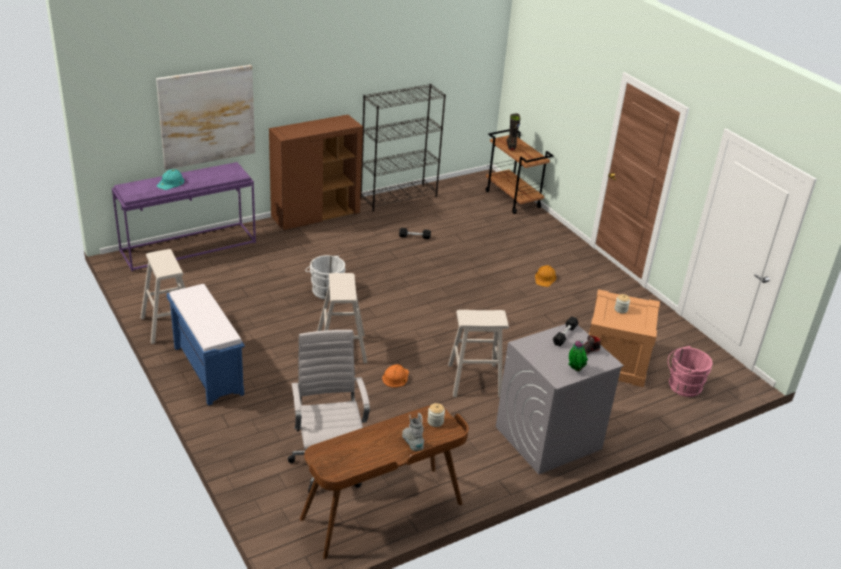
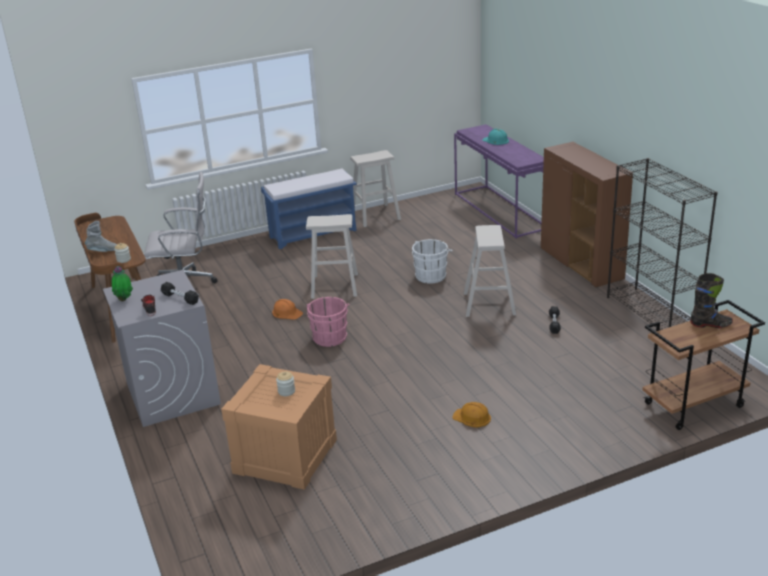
camera: 100 degrees right, 5 degrees down
picture [156,65,255,170] -> none
beige stool [448,310,509,397] -> beige stool moved to [464,225,516,317]
pink bucket [668,346,713,397] -> pink bucket moved to [307,297,350,347]

